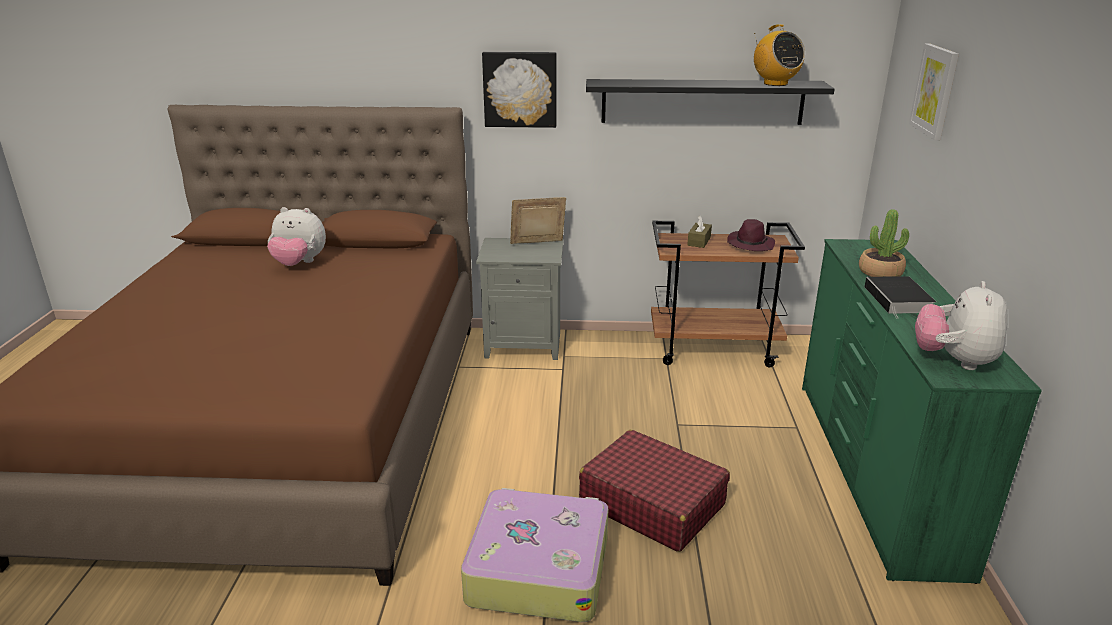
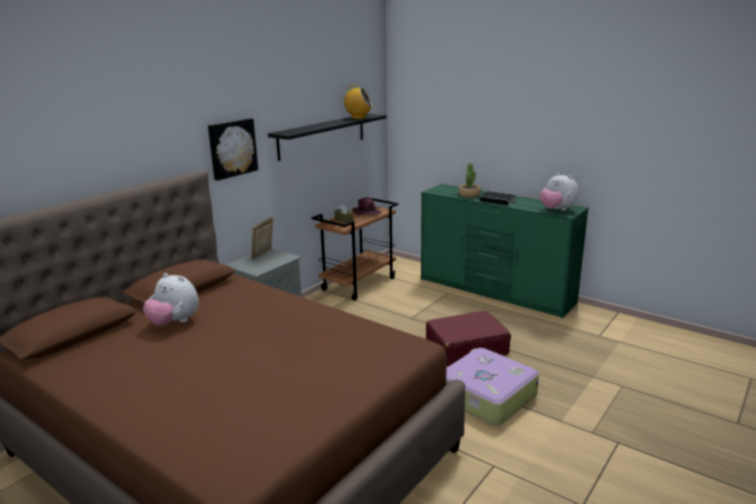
camera: 55 degrees left, 5 degrees down
plush toy [267,207,326,266] -> plush toy turned 75 degrees clockwise [143,273,199,326]
picture [909,44,959,140] -> none

